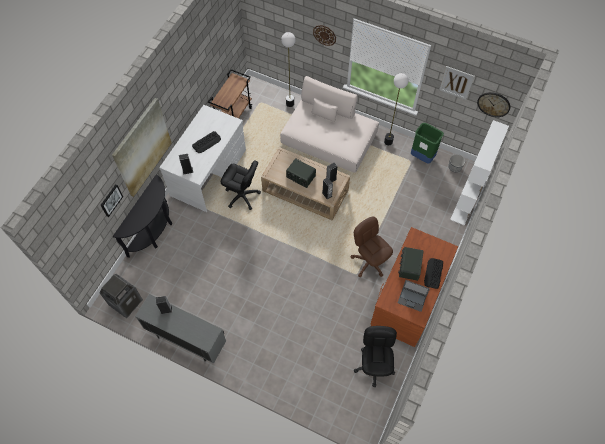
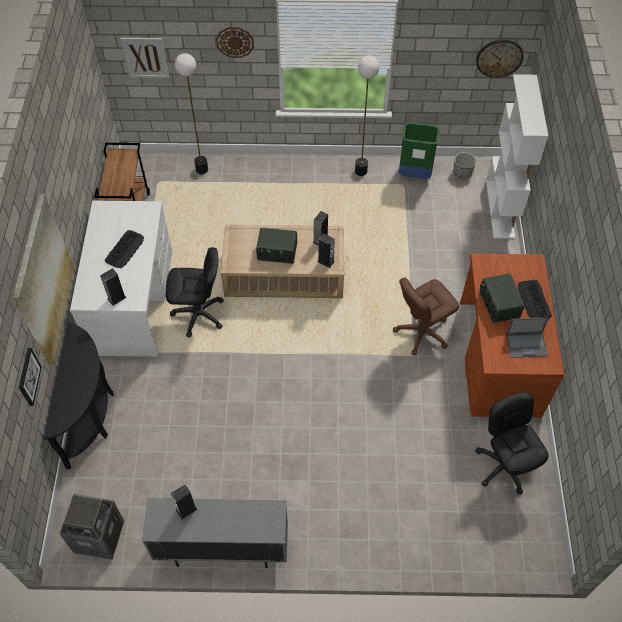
camera: 25 degrees left, 5 degrees down
beige sofa [280,76,379,173] -> none
brown office chair [350,217,393,277] -> brown office chair turned 60 degrees counterclockwise [393,277,459,356]
picture [439,66,474,100] -> picture moved to [121,38,169,78]

